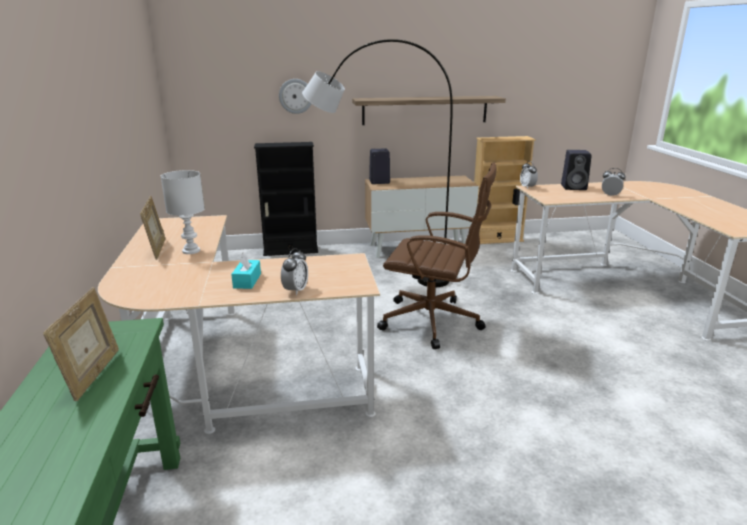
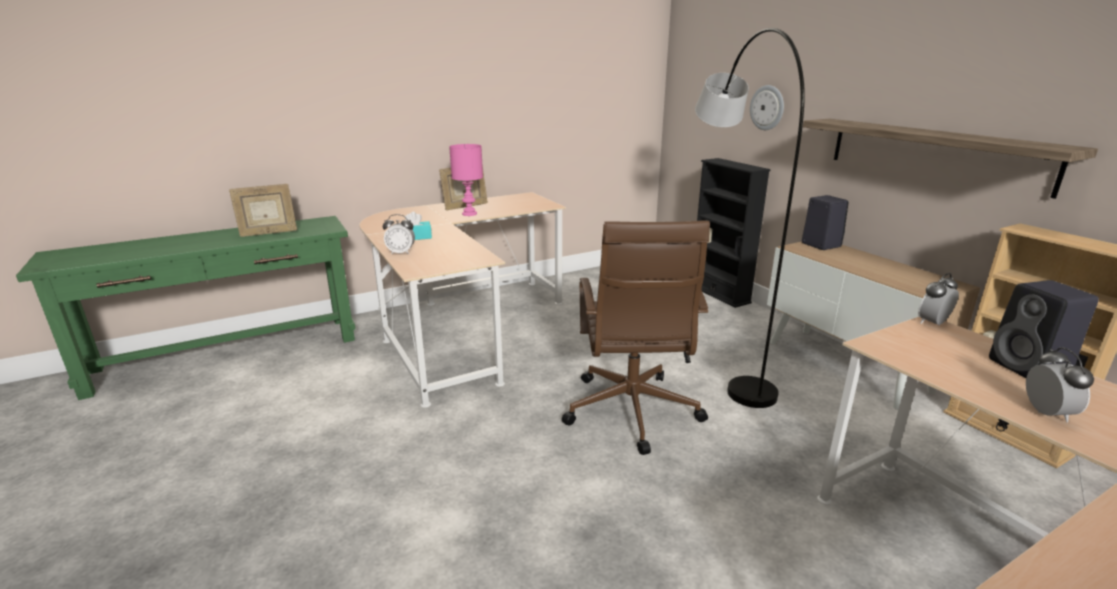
camera: 70 degrees right, 0 degrees up
white table lamp [161,170,205,254] -> pink table lamp [449,144,483,216]

